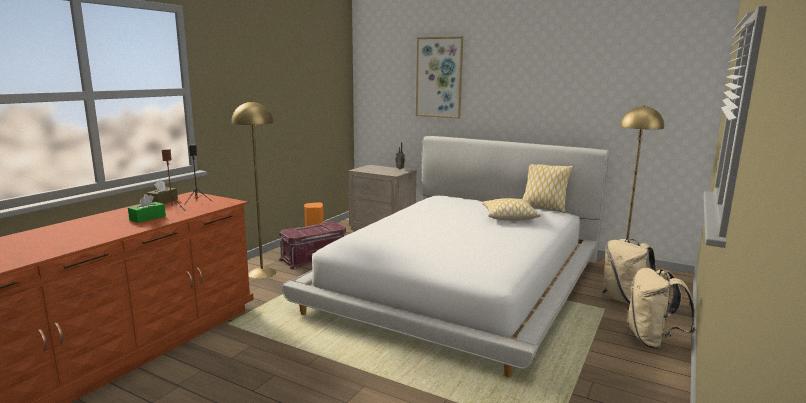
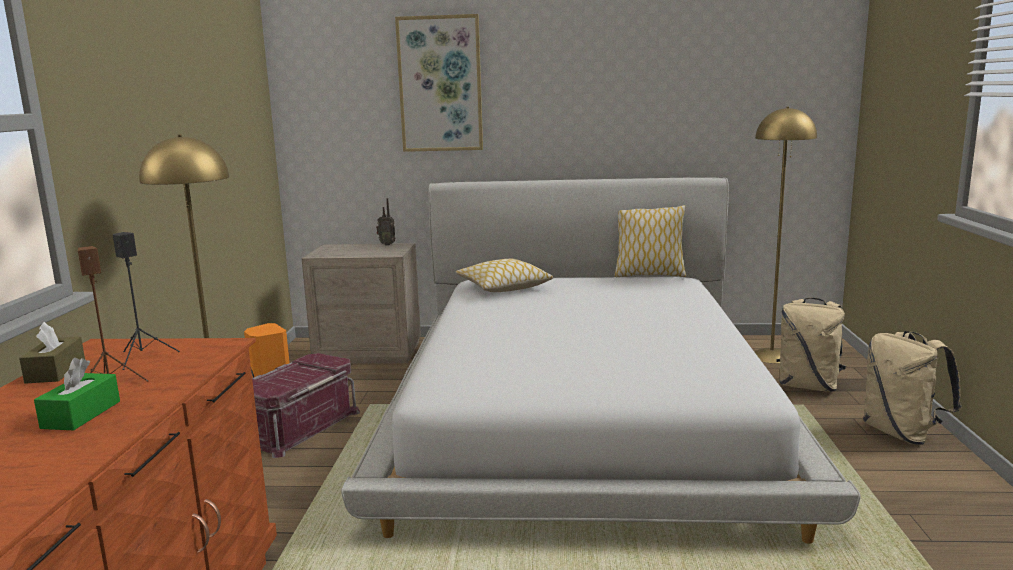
camera: 25 degrees left, 0 degrees up
pillow [482,198,541,220] -> pillow moved to [456,259,554,292]

